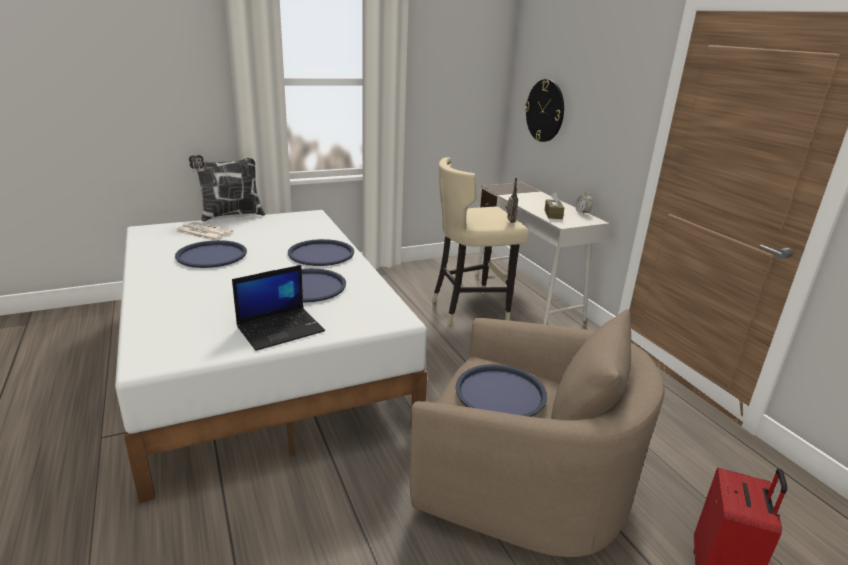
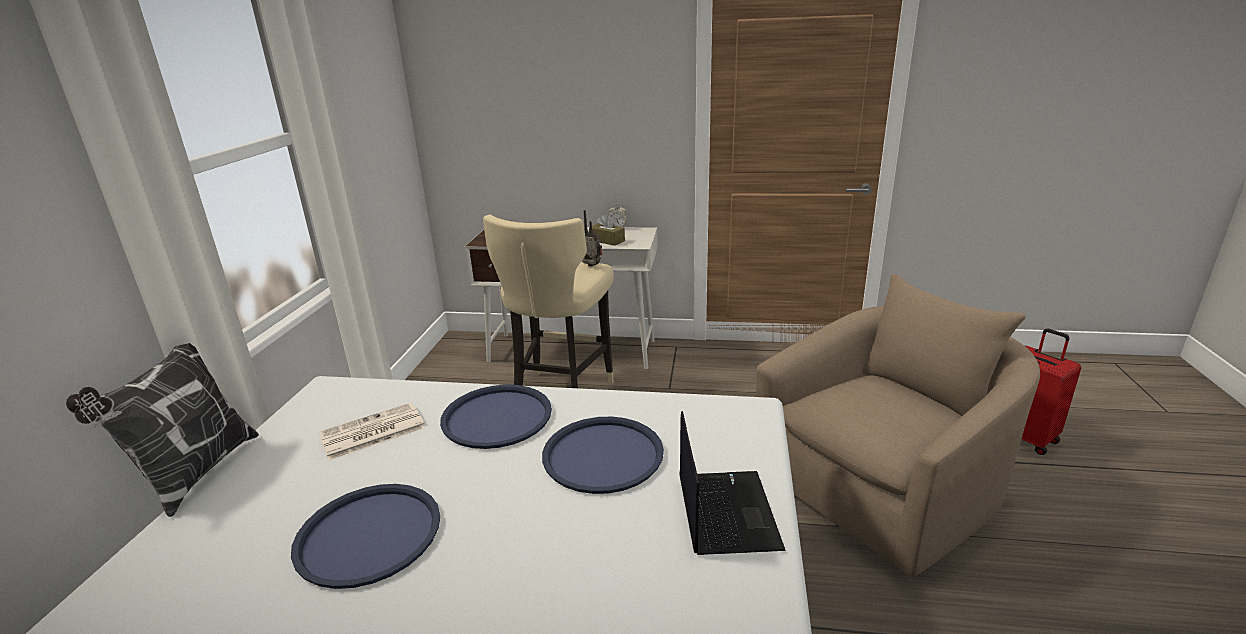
camera: 55 degrees left, 0 degrees up
newspaper [175,222,233,241] -> newspaper moved to [319,402,426,461]
blue tray [455,364,547,417] -> none
wall clock [525,79,564,142] -> none

